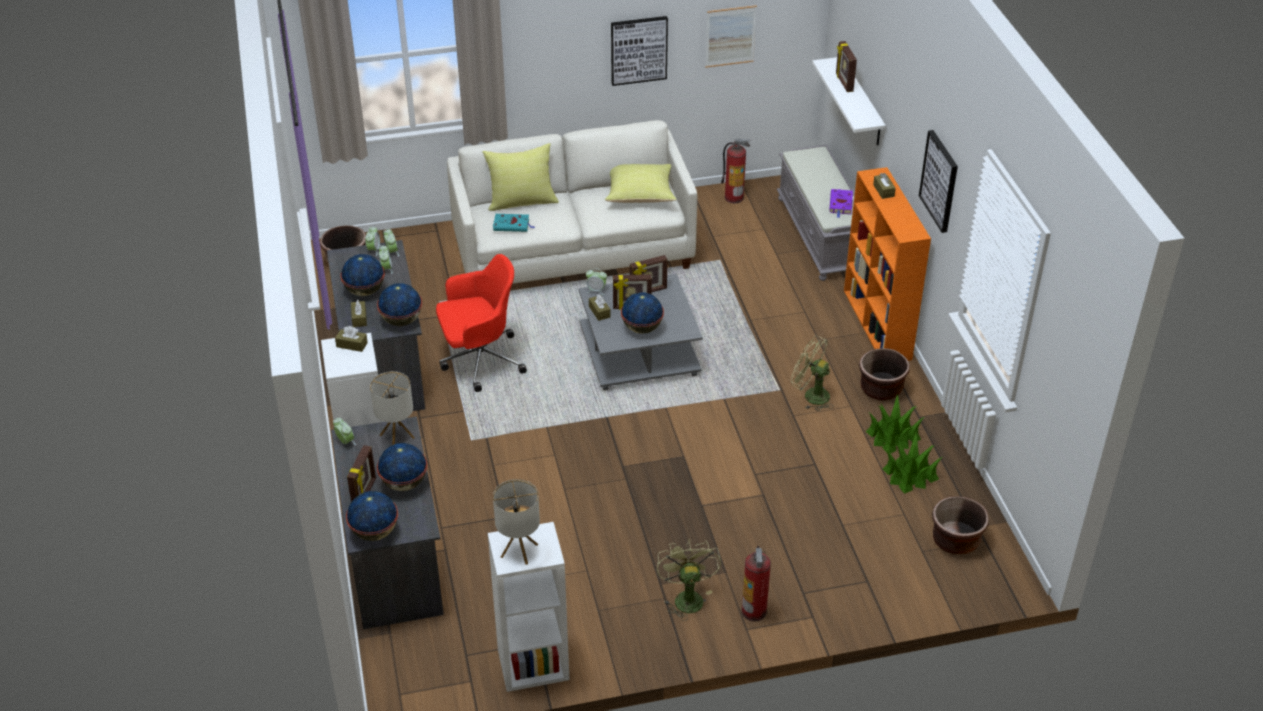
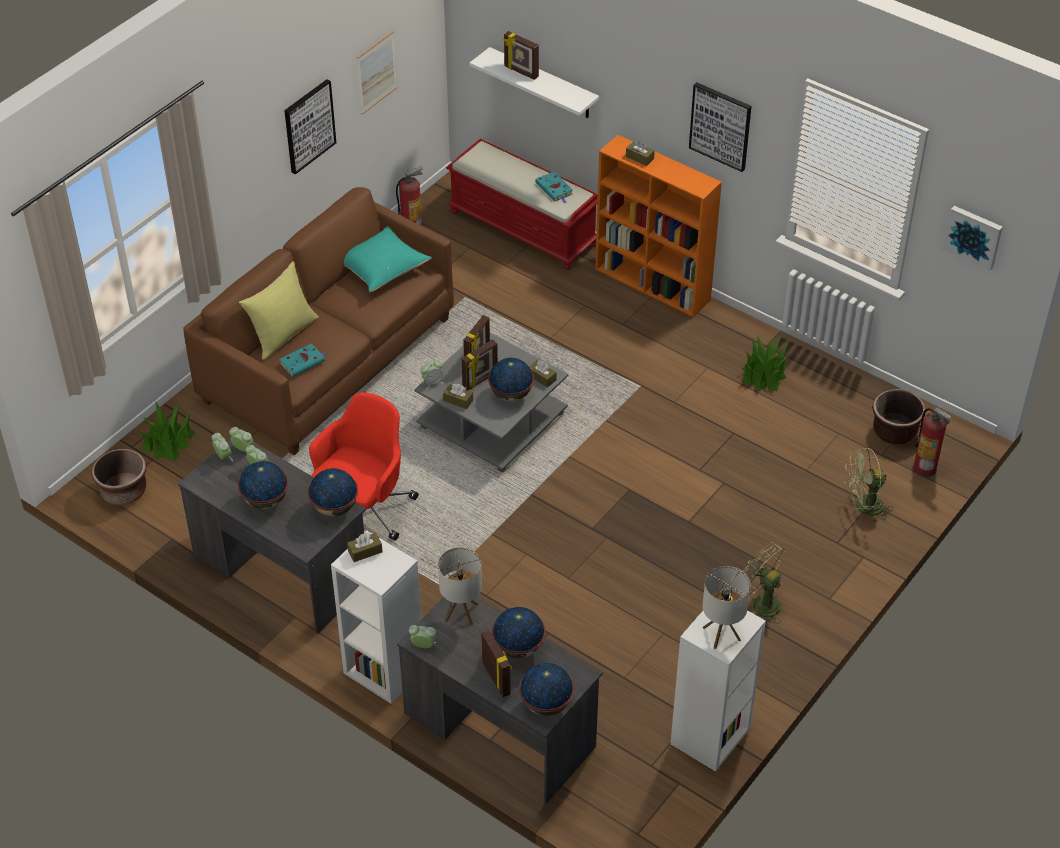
camera: 40 degrees left, 5 degrees up
brown tissue box [351,299,367,327] -> brown tissue box moved to [529,360,557,388]
white sofa [447,120,697,284] -> brown sofa [183,187,454,455]
yellow pillow [605,164,677,203] -> turquoise pillow [344,226,432,292]
fire extinguisher [742,546,771,621] -> fire extinguisher moved to [913,408,952,477]
grey bench [777,145,855,281] -> red bench [446,139,598,270]
green fan [791,336,834,411] -> green fan moved to [845,448,892,524]
purple book [829,189,853,218] -> turquoise book [535,171,573,203]
brown planter [859,348,910,400] -> none
potted plant [883,432,942,494] -> potted plant moved to [139,401,195,461]
none -> picture [943,206,1003,271]

